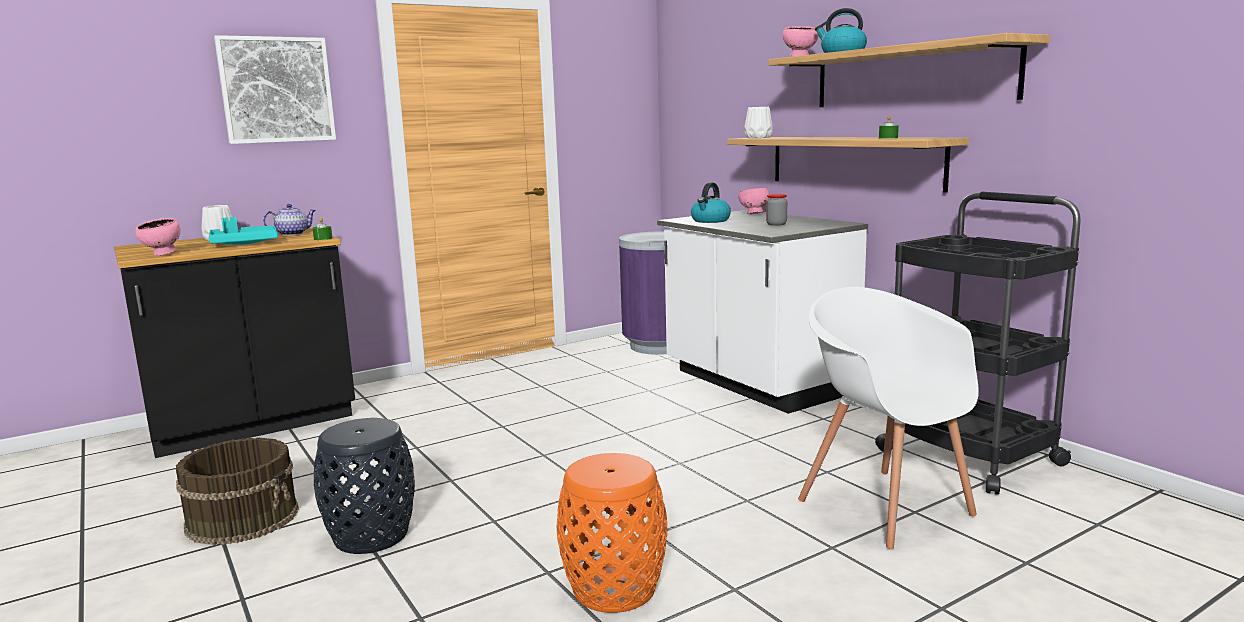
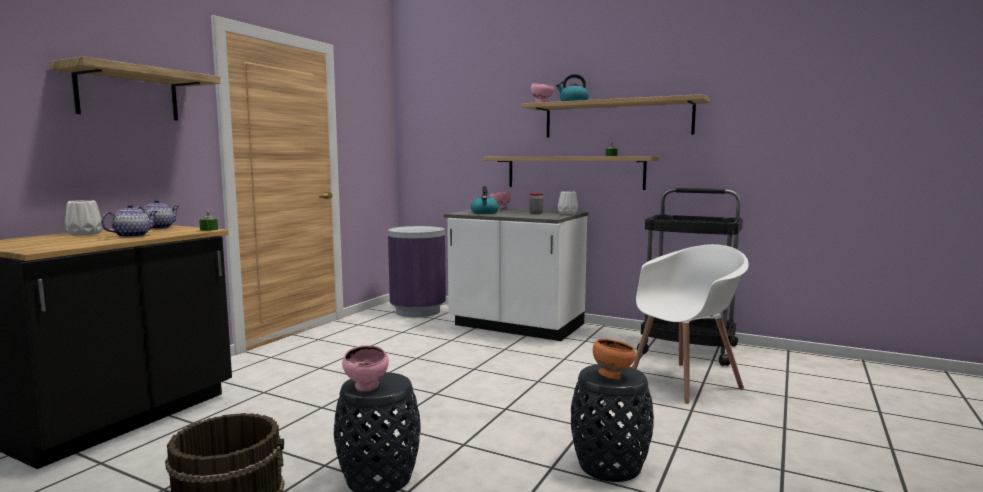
camera: 30 degrees left, 5 degrees down
pink bowl [135,218,181,256] -> pink bowl moved to [342,345,389,391]
turquoise tray [209,217,278,245] -> teapot [101,204,157,237]
picture [214,35,336,144] -> shelf [50,56,221,121]
orange stool [557,453,667,613] -> black stool [571,364,654,482]
white vase [744,107,773,138] -> white vase moved to [558,191,578,214]
white chair [798,287,979,549] -> white chair turned 120 degrees clockwise [632,244,749,404]
none -> orange bowl [593,339,636,379]

